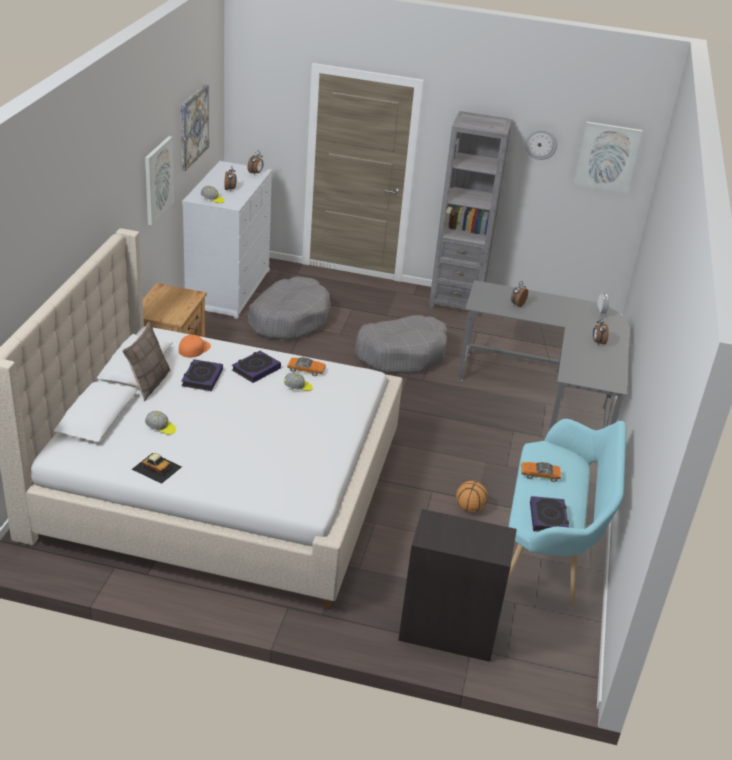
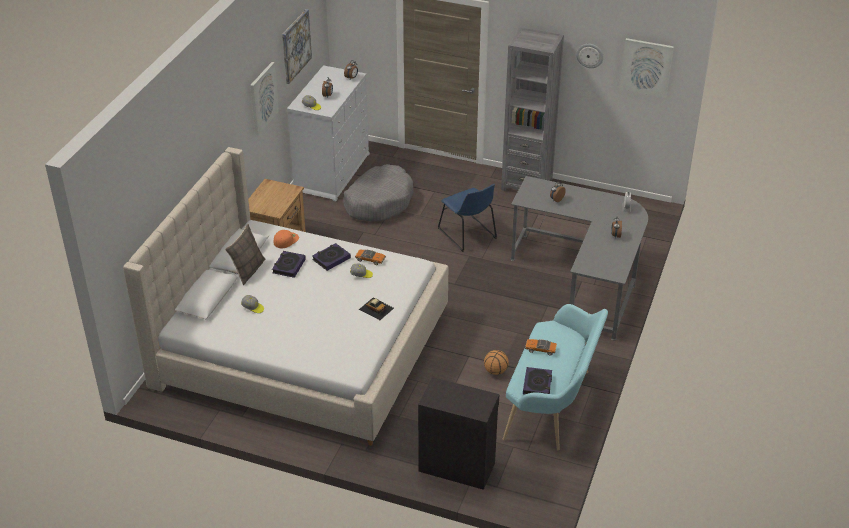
camera: 10 degrees right, 5 degrees up
toy car [132,453,182,484] -> toy car moved to [359,298,394,320]
grey dog bed [354,315,447,374] -> blue chair [438,184,497,252]

